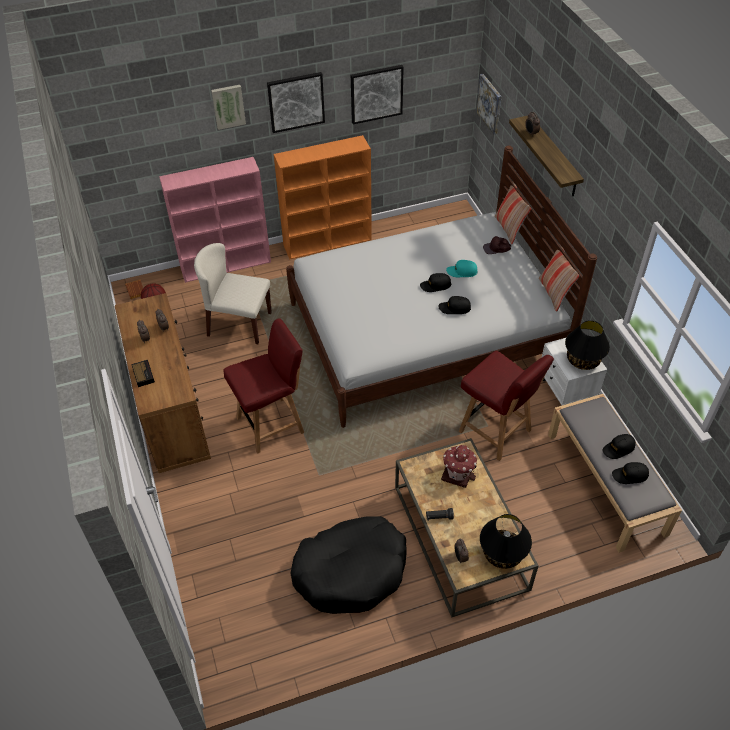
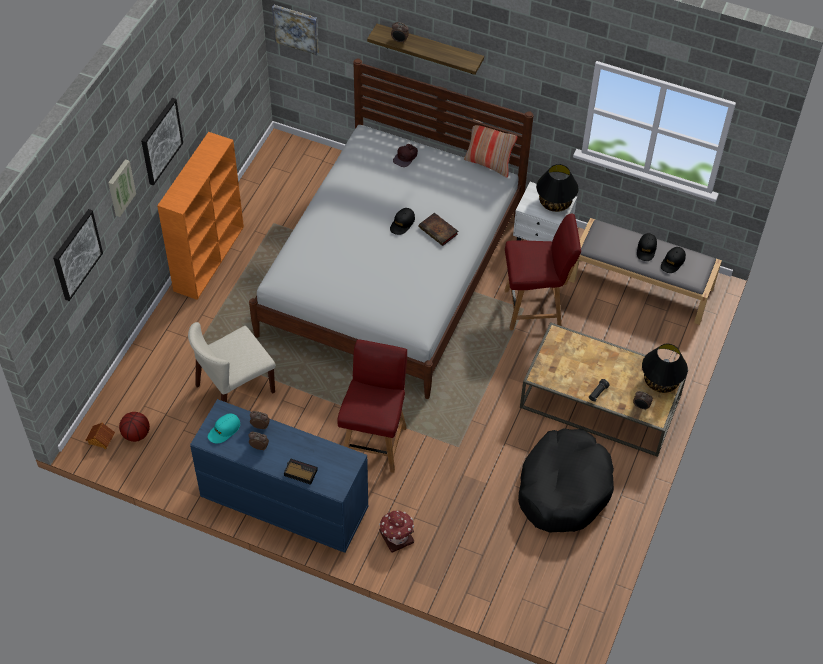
camera: 50 degrees left, 5 degrees up
brown dresser [115,293,211,473] -> blue dresser [190,399,368,553]
pink bookcase [159,157,271,283] -> none
picture [351,65,404,124] -> picture moved to [53,209,103,301]
black cap [438,296,471,314] -> book [419,213,458,246]
toy house [441,445,477,488] -> toy house moved to [379,511,414,553]
turquoise cap [446,260,478,277] -> turquoise cap moved to [208,413,240,443]
pillow [495,181,531,244] -> none

